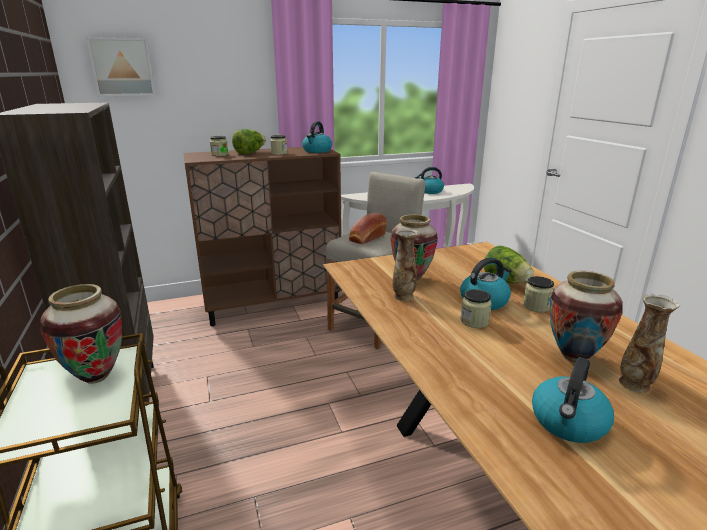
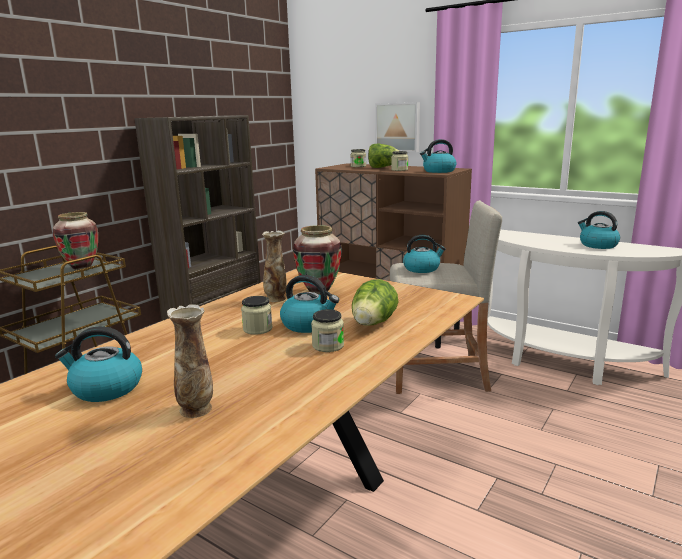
camera: 55 degrees right, 5 degrees down
picture [86,37,156,96] -> picture moved to [375,102,420,152]
bread [349,213,387,244] -> kettle [403,235,446,273]
vase [550,270,622,362] -> none

